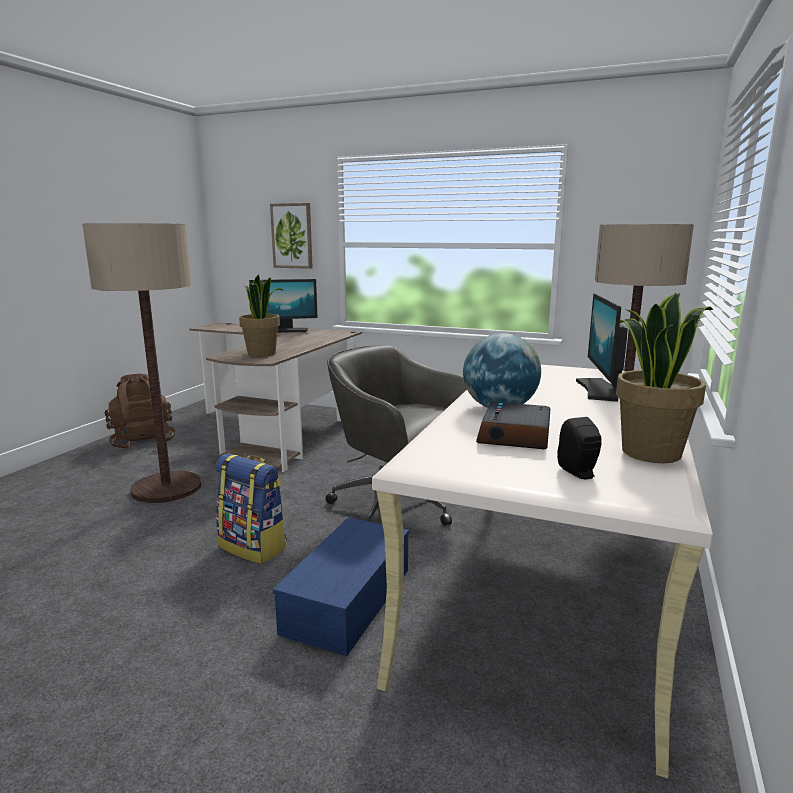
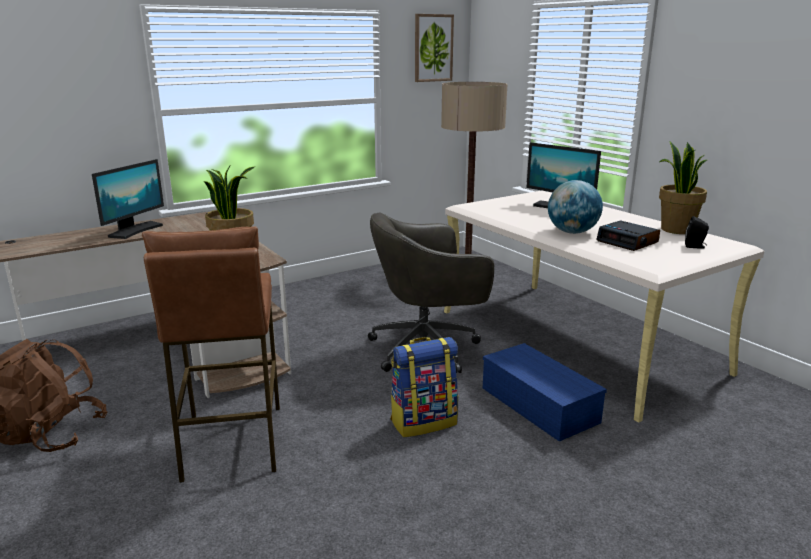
camera: 55 degrees left, 5 degrees up
floor lamp [82,223,201,503] -> brown stool [142,227,280,483]
picture [270,203,313,269] -> picture moved to [415,14,454,82]

